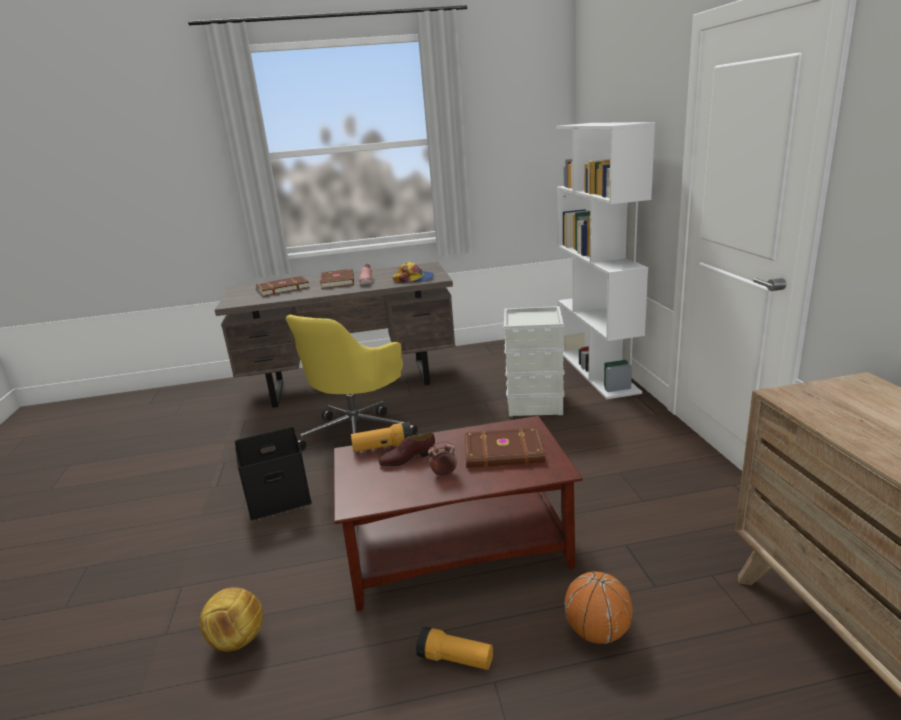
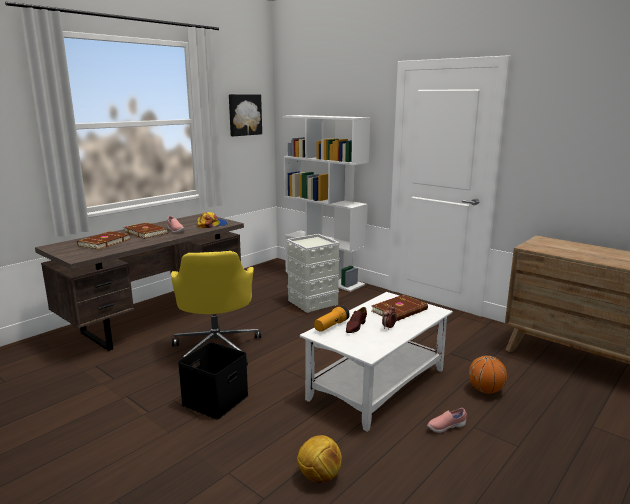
camera: 40 degrees left, 5 degrees down
brown coffee table [334,416,583,611] -> white coffee table [300,292,453,432]
flashlight [416,626,493,670] -> pink shoe [427,408,467,433]
none -> picture [229,94,262,136]

